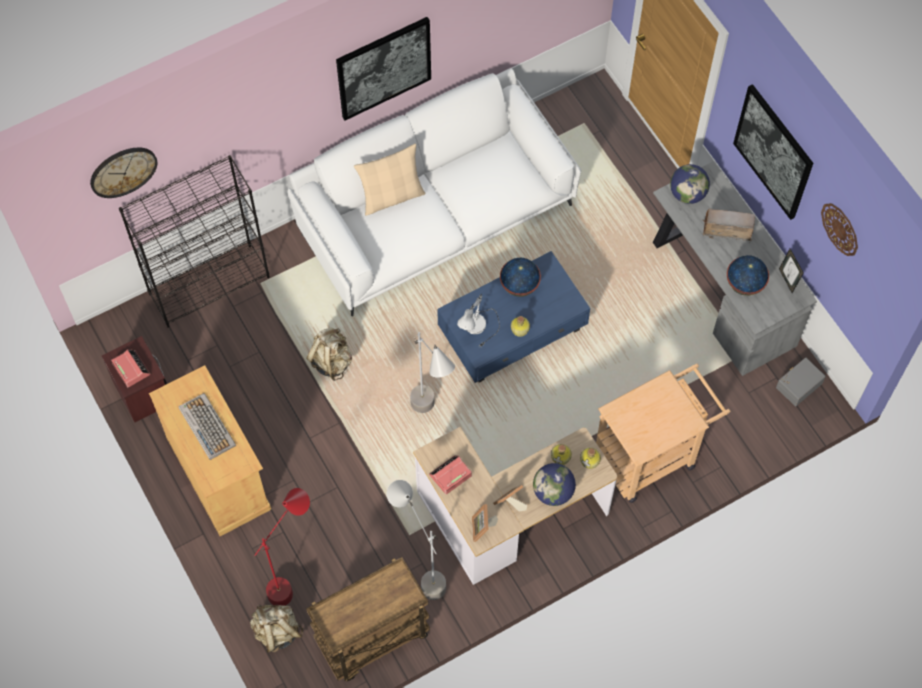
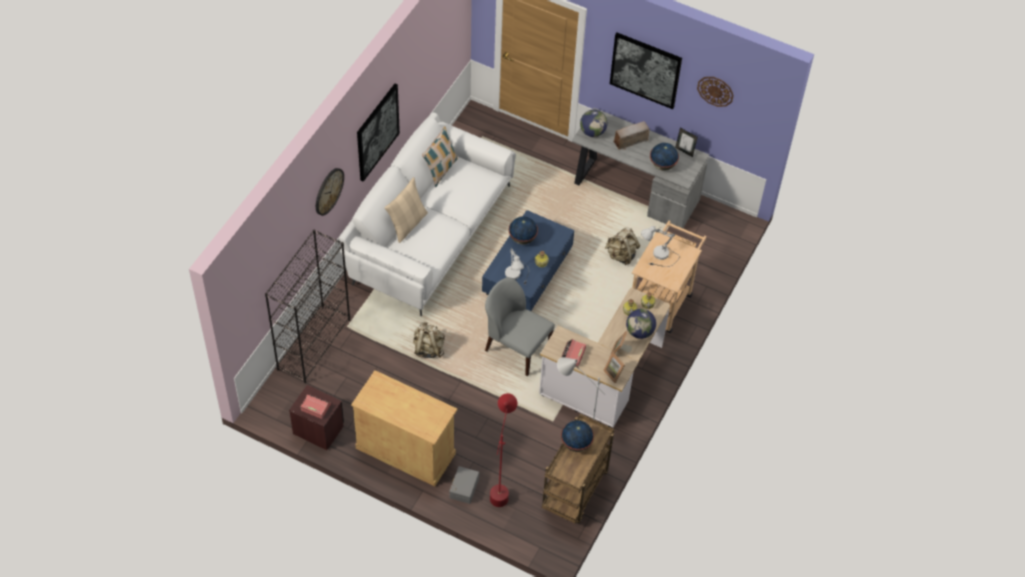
camera: 35 degrees left, 10 degrees down
wall clock [90,148,158,198] -> wall clock moved to [316,168,344,216]
keyboard [178,393,236,460] -> none
beige backpack [250,605,304,653] -> beige backpack moved to [605,227,640,265]
grey floor lamp [410,332,455,413] -> grey chair [485,277,555,376]
grey storage box [776,357,826,406] -> grey storage box moved to [449,466,479,504]
none -> pillow [422,126,458,187]
none -> globe [561,420,594,452]
none -> white table lamp [641,226,680,267]

